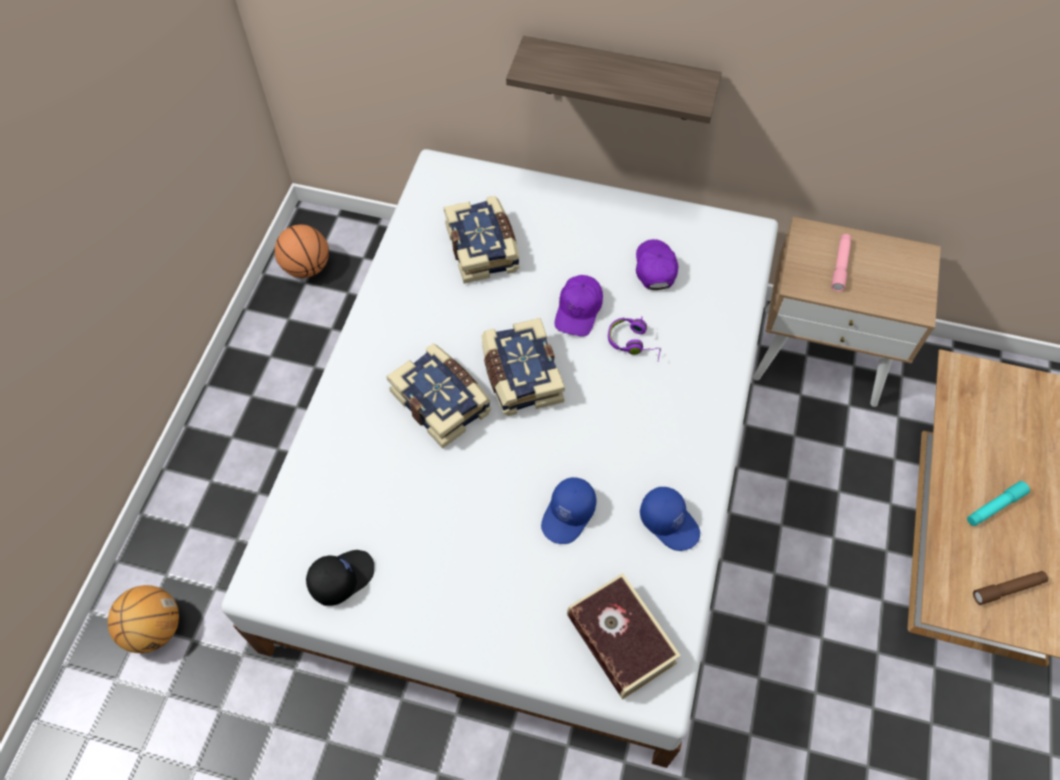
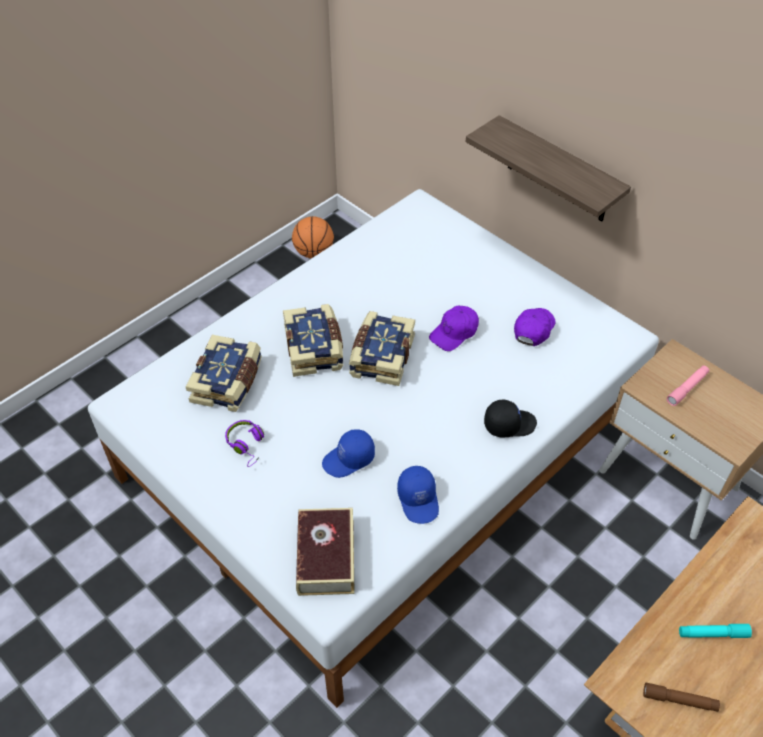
camera: 30 degrees right, 10 degrees down
basketball [108,585,179,653] -> none
black cap [306,550,374,606] -> black cap moved to [484,400,537,438]
book [444,196,520,284] -> book moved to [186,335,262,412]
purple headphones [608,317,661,360] -> purple headphones moved to [225,420,264,467]

